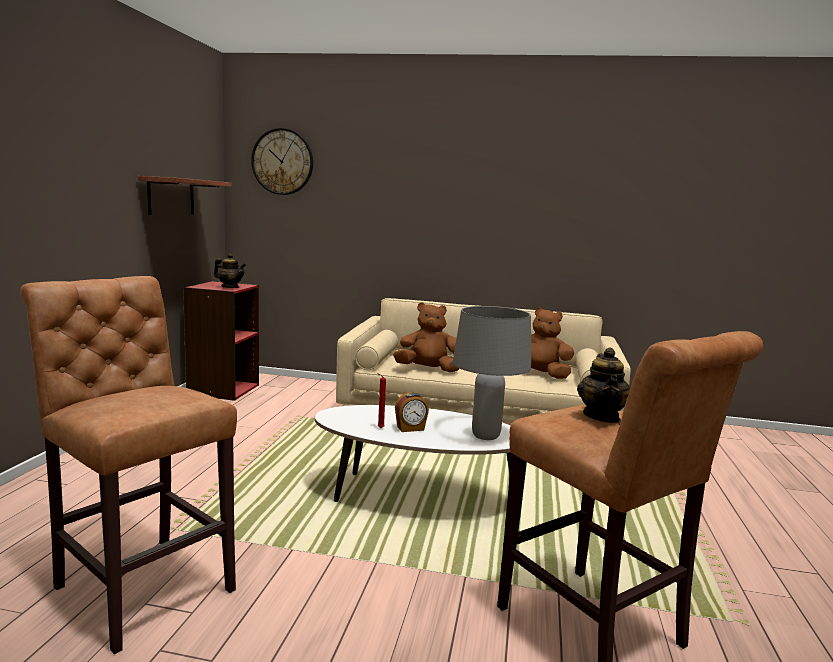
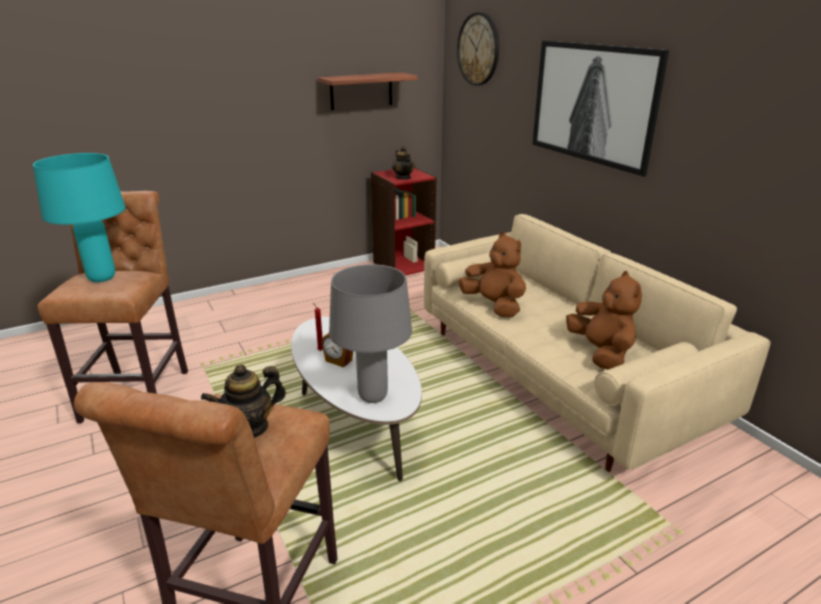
camera: 50 degrees right, 15 degrees up
none -> turquoise table lamp [33,153,126,282]
none -> picture [532,40,669,176]

